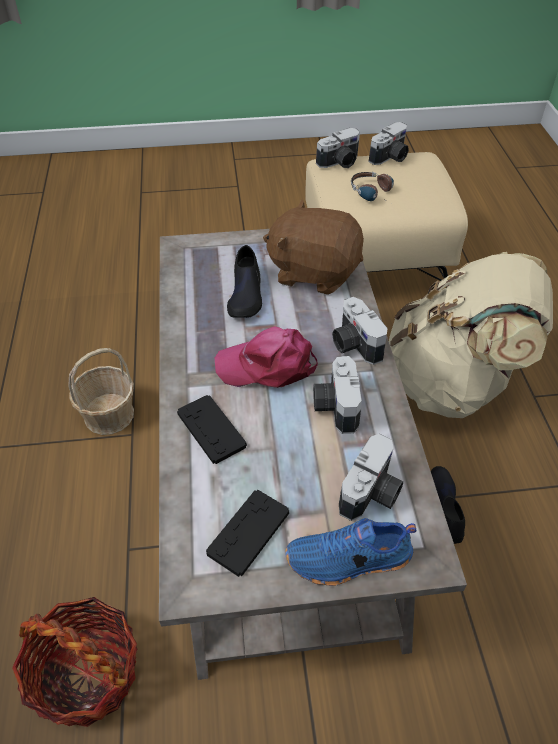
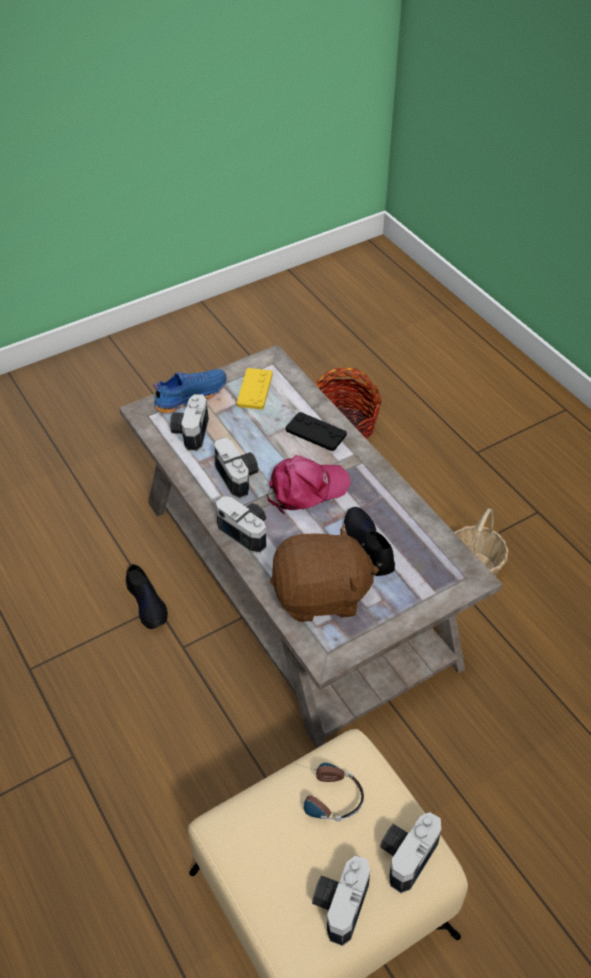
camera: 155 degrees right, 0 degrees up
black game controller [206,490,289,577] -> yellow game controller [237,368,273,410]
beige backpack [389,252,553,418] -> none

